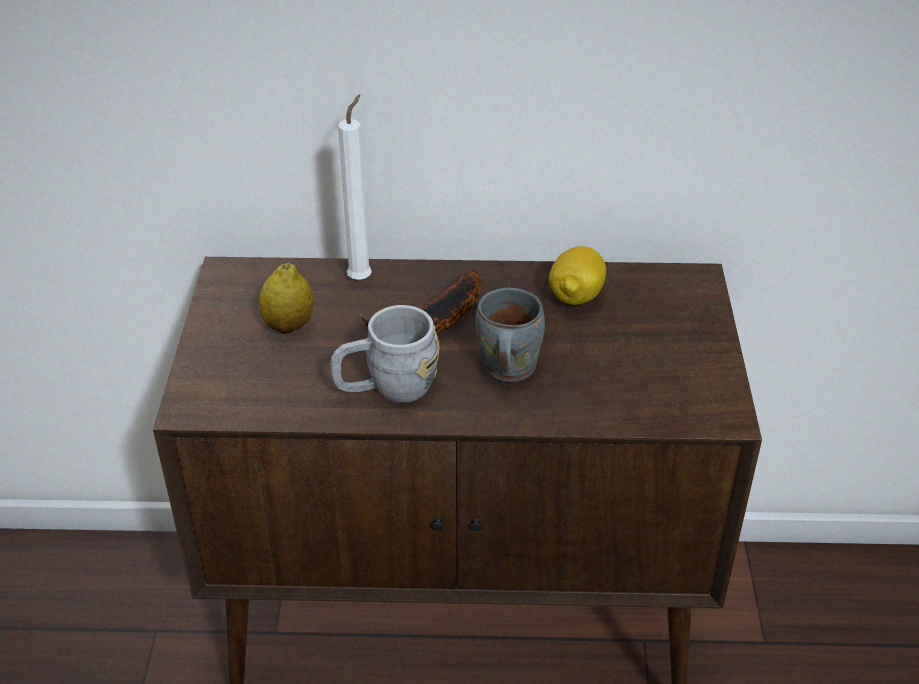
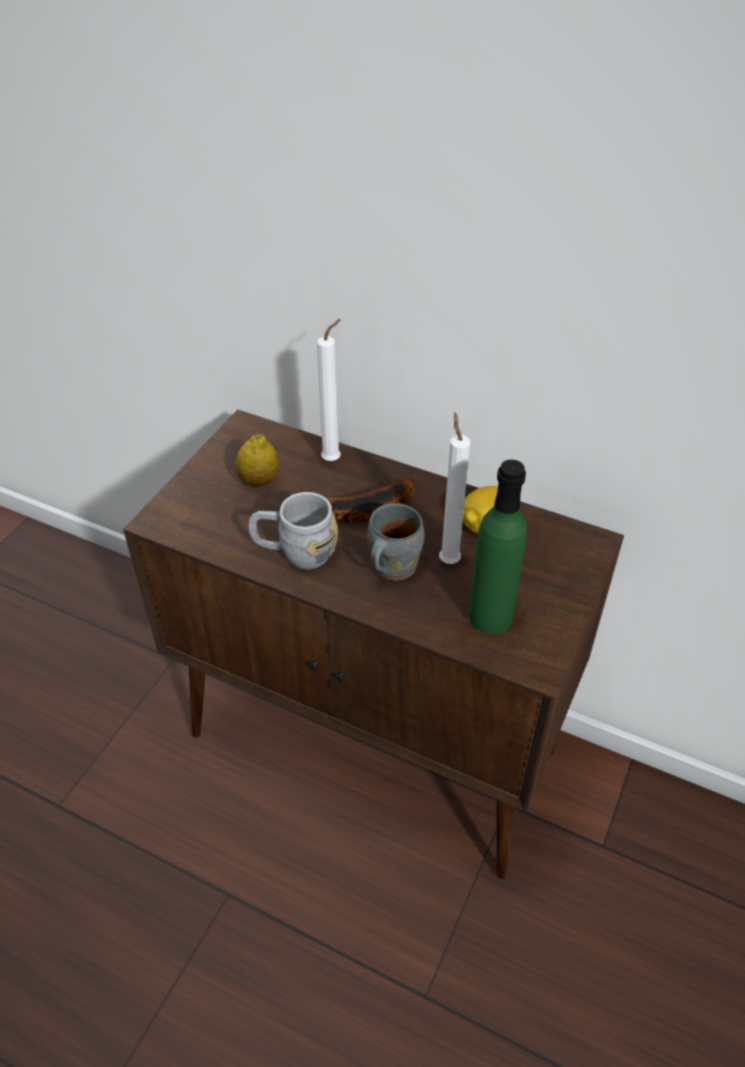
camera: 25 degrees right, 5 degrees up
none -> white candle [439,412,470,564]
none -> green bottle [468,460,527,634]

